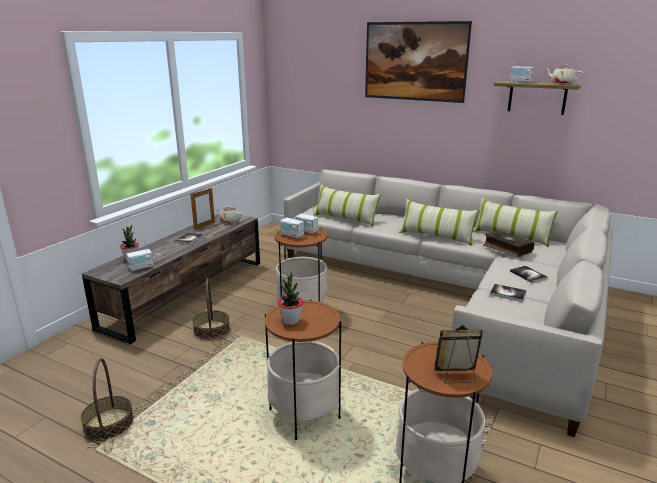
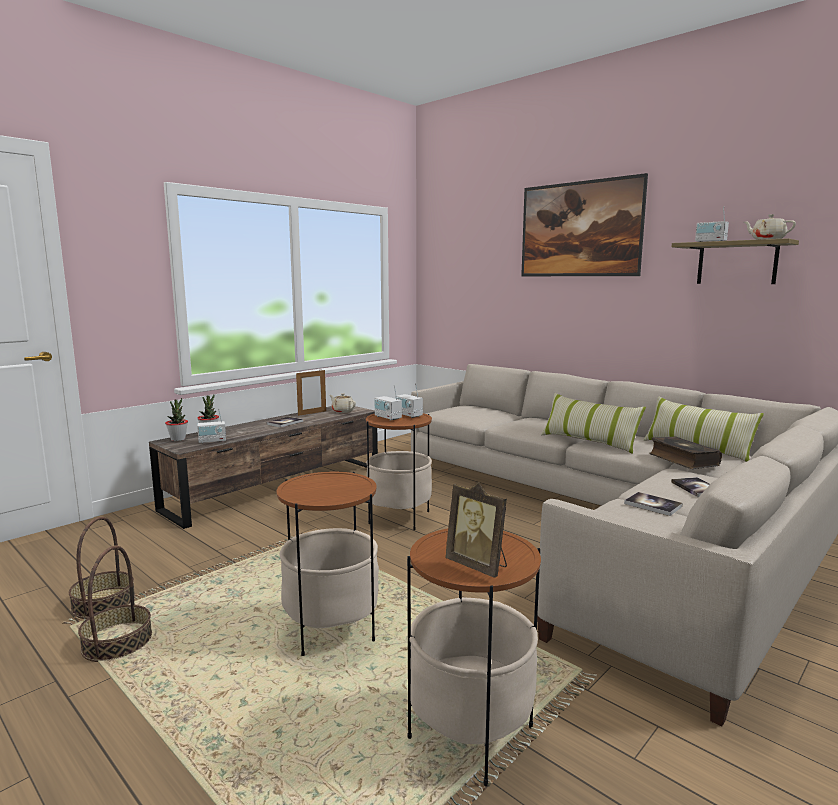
camera: 15 degrees right, 10 degrees down
basket [193,278,230,340] -> basket moved to [78,546,152,662]
potted plant [278,272,303,325] -> potted plant moved to [165,398,188,441]
pillow [313,185,381,227] -> none
picture frame [435,325,483,384] -> picture frame turned 150 degrees counterclockwise [445,482,507,578]

